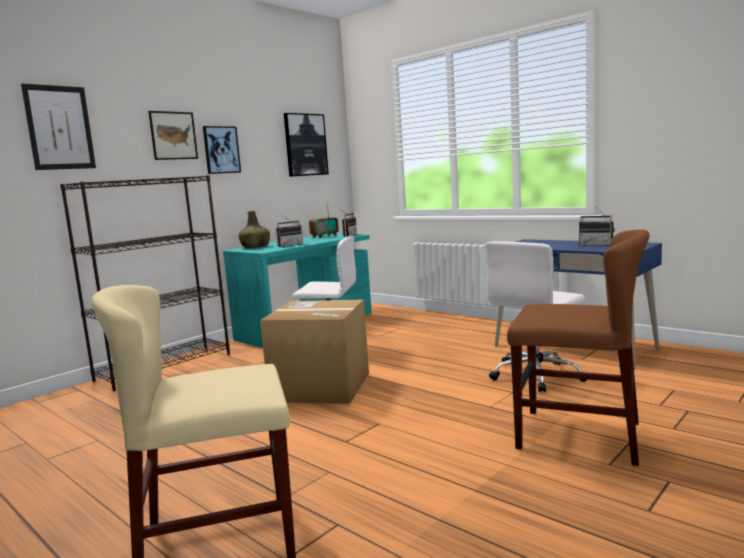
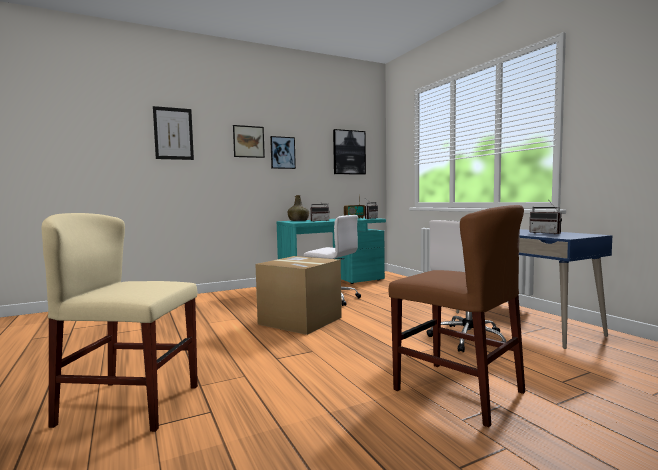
camera: 20 degrees right, 5 degrees down
black bookcase [60,175,230,391] -> none

